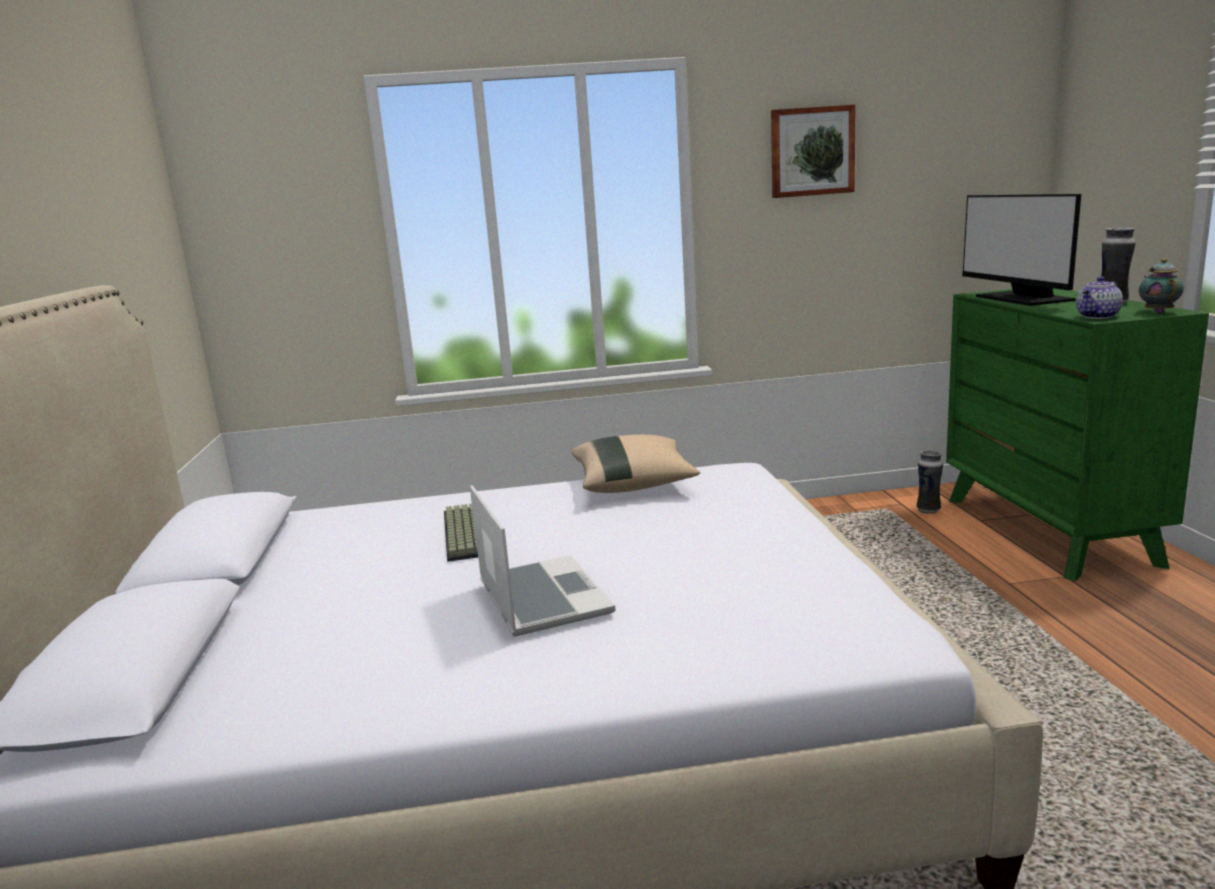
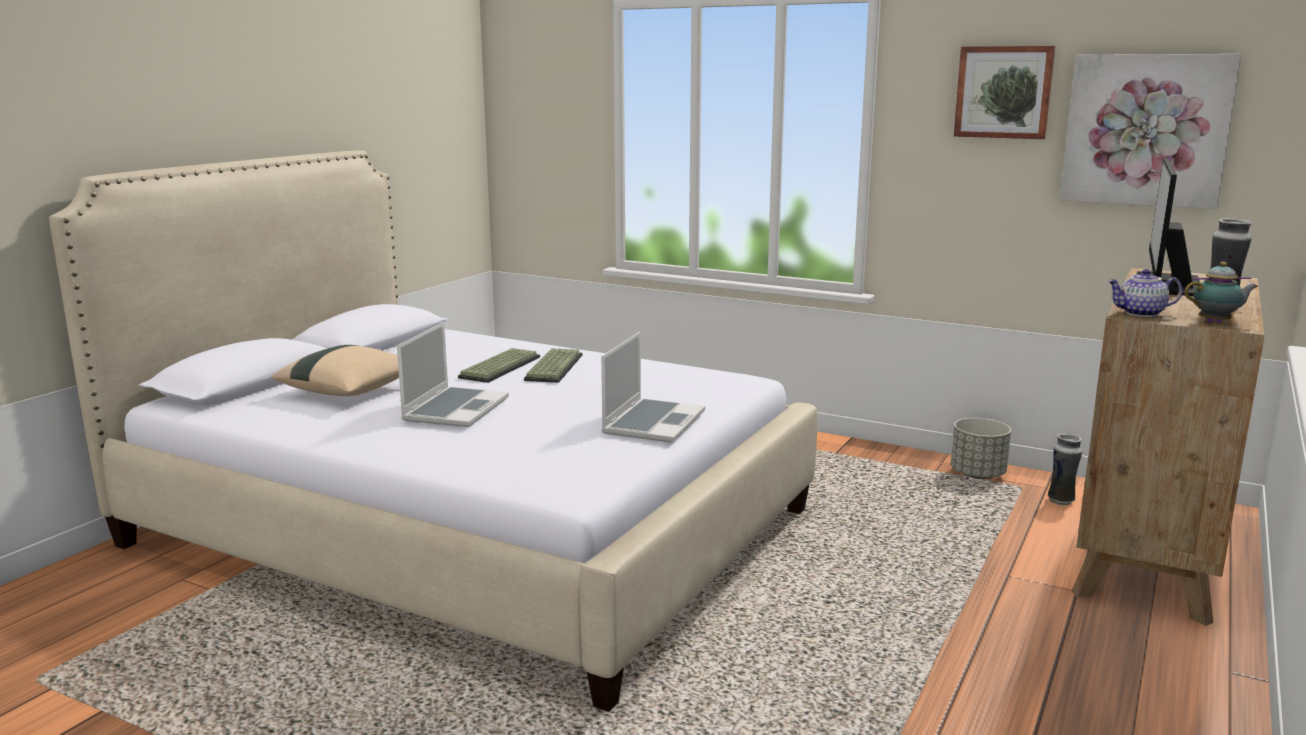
camera: 35 degrees right, 0 degrees up
beige pillow [571,435,700,493] -> beige pillow moved to [272,345,399,396]
green dresser [946,288,1209,581] -> brown dresser [1071,268,1264,626]
teapot [1139,259,1184,313] -> teapot turned 45 degrees clockwise [1184,262,1258,323]
none -> keyboard [524,348,582,383]
none -> laptop [601,332,705,443]
none -> grey planter [951,418,1011,479]
none -> picture [1060,54,1241,209]

